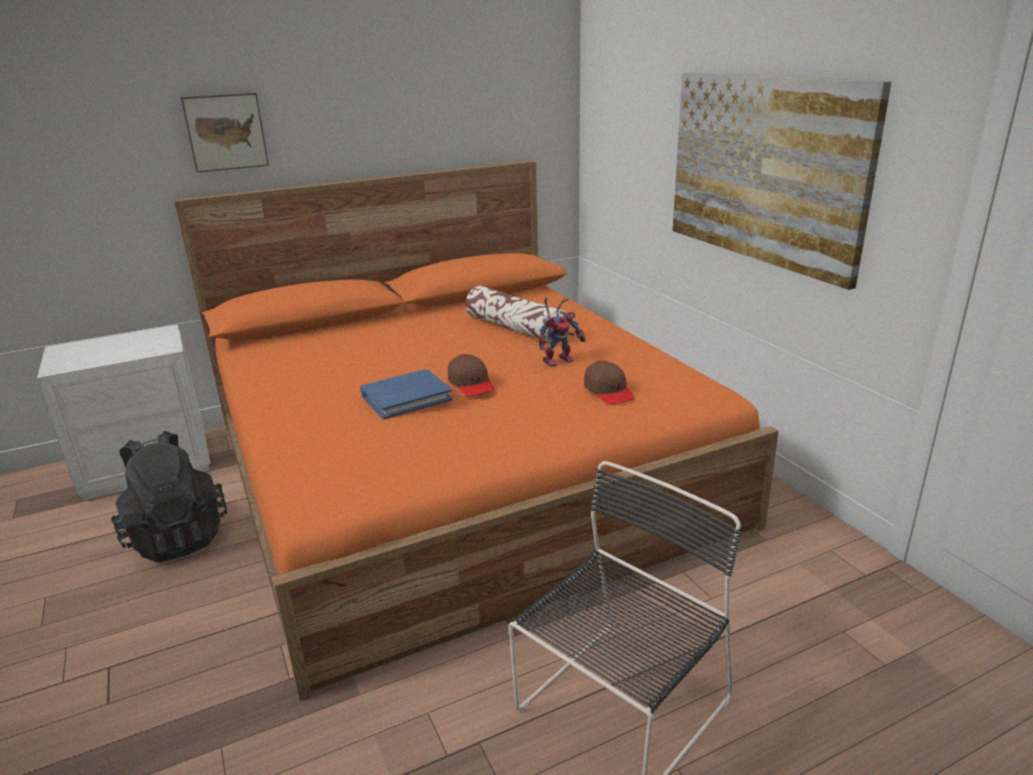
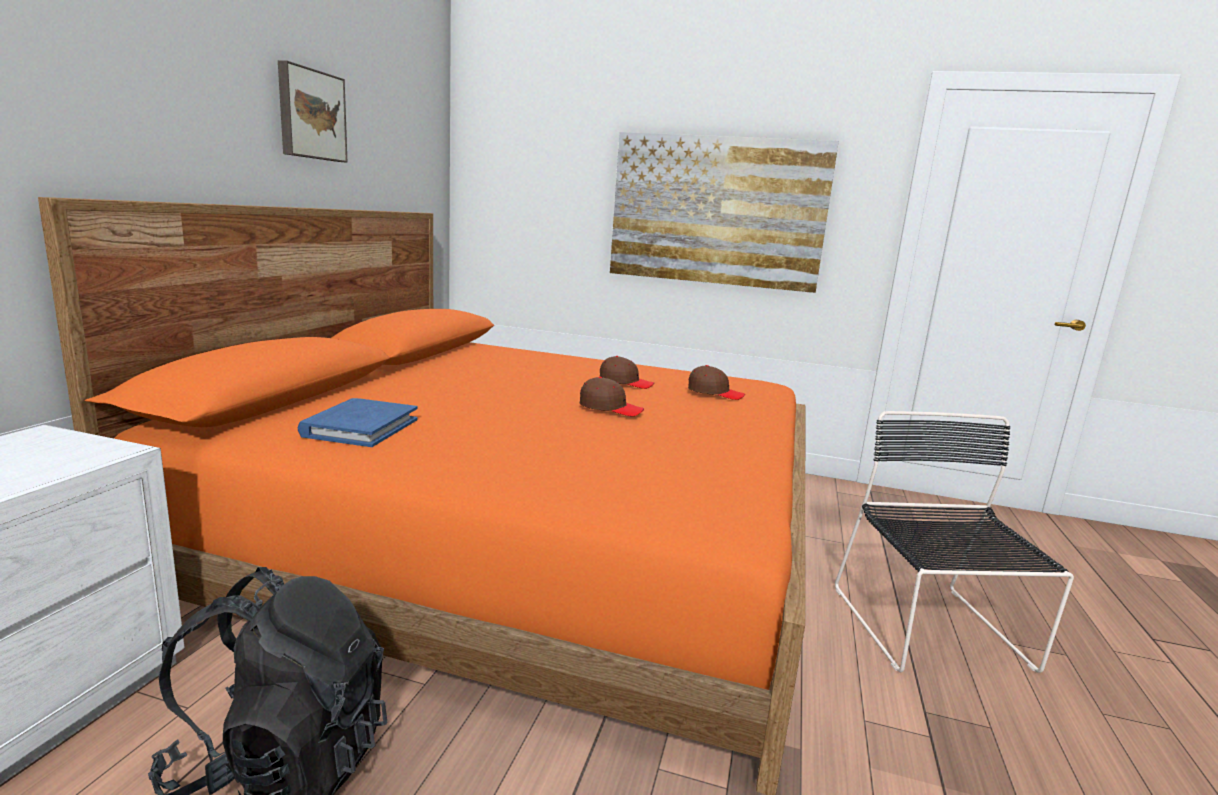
camera: 50 degrees left, 10 degrees down
picture [180,93,269,172] -> picture moved to [278,60,347,162]
blue book [360,369,453,420] -> blue book moved to [298,398,418,447]
pillow [466,286,567,344] -> none
toy robot [538,297,586,367] -> brown cap [600,356,654,389]

